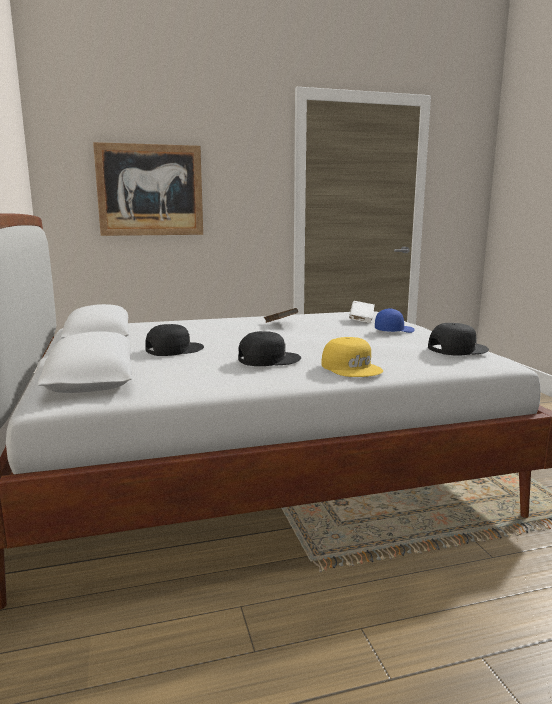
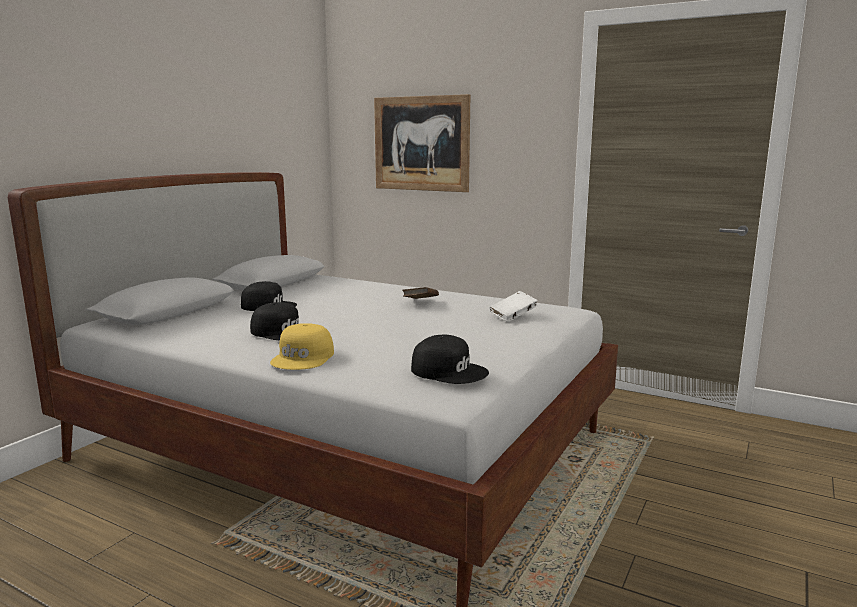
camera: 45 degrees right, 0 degrees up
blue cap [375,308,414,333] -> none

